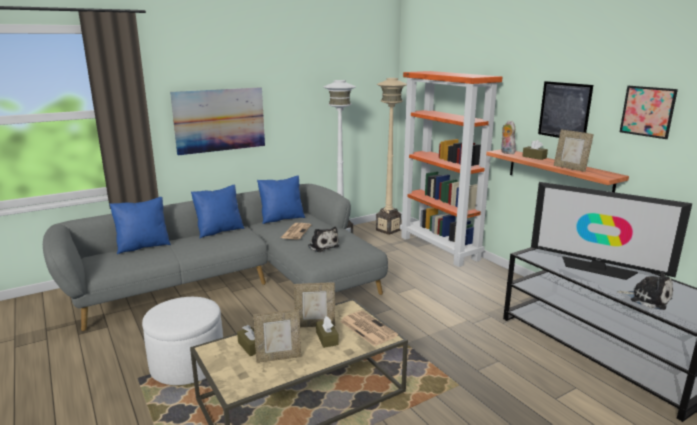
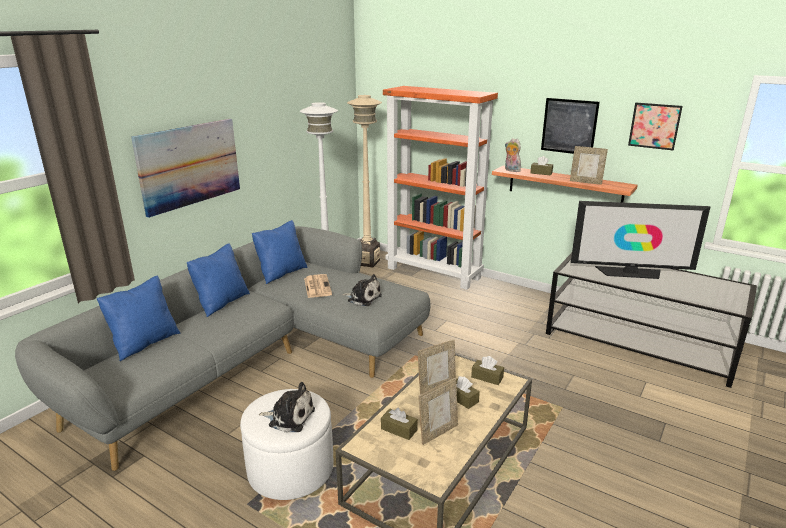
camera: 25 degrees left, 5 degrees up
newspaper [340,310,398,346] -> brown tissue box [471,356,504,385]
plush toy [617,271,673,310] -> plush toy moved to [259,382,315,433]

